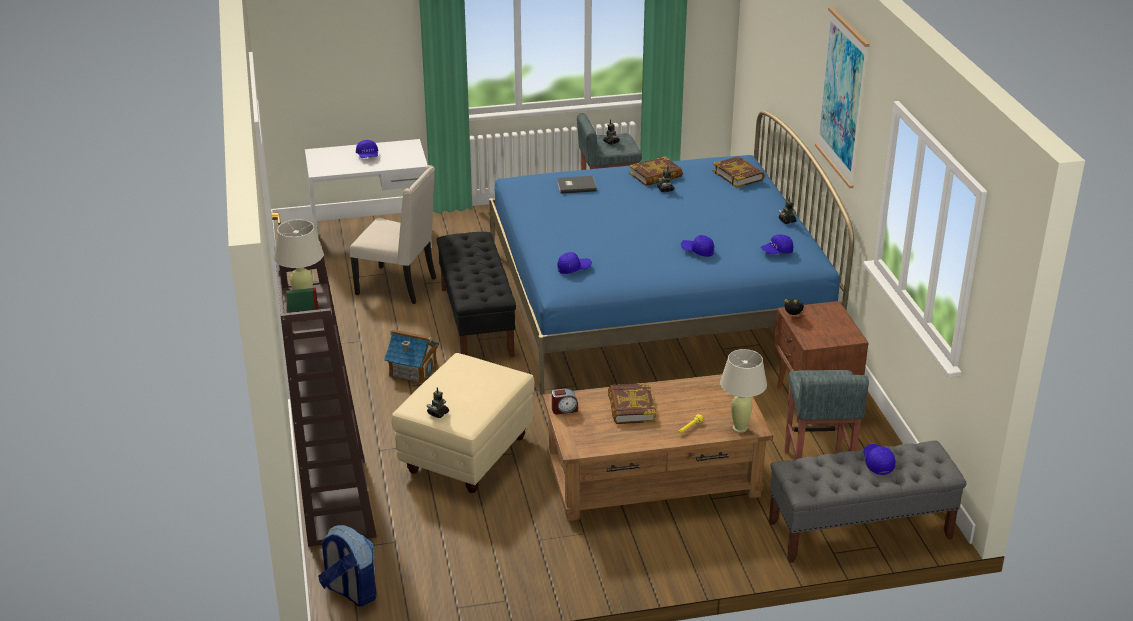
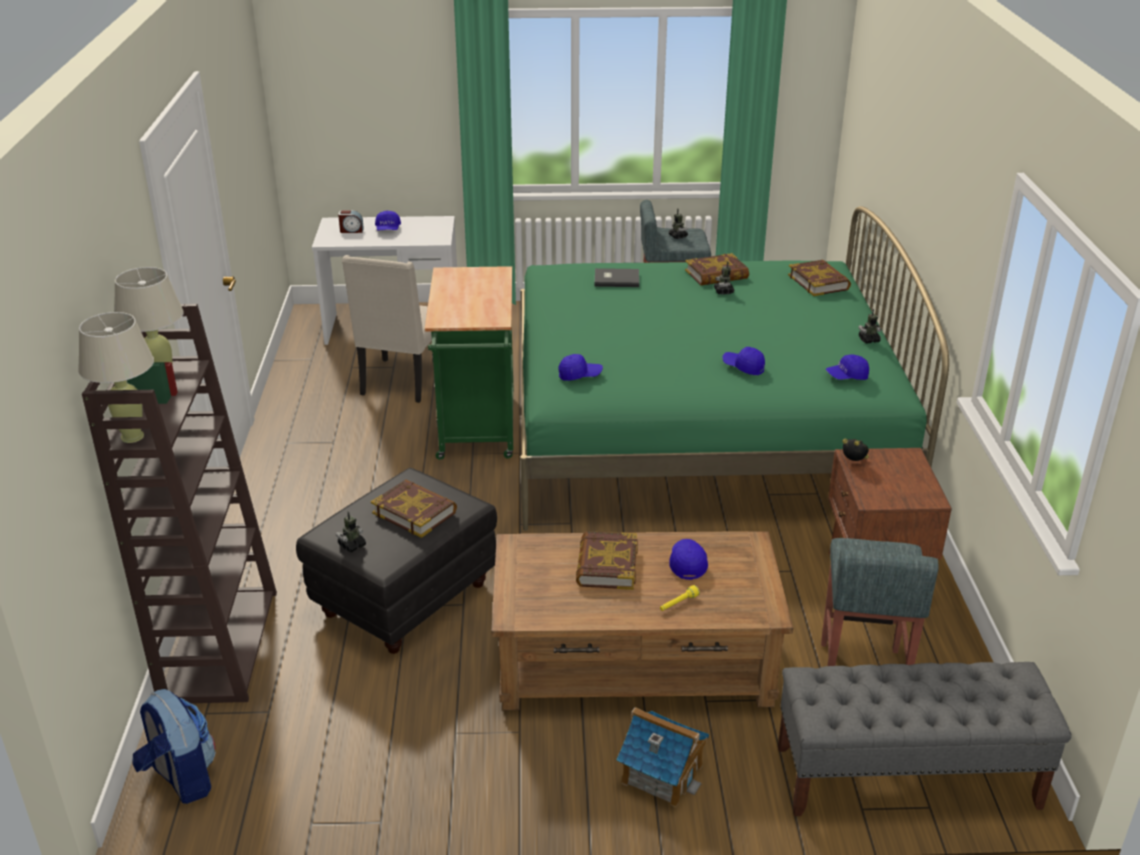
camera: 10 degrees right, 0 degrees up
beige chair [349,165,436,304] -> beige chair turned 75 degrees clockwise [342,255,432,403]
toy house [384,329,439,384] -> toy house moved to [616,707,709,807]
beige ottoman [391,353,535,493] -> black ottoman [296,468,497,654]
black bench [437,232,516,357] -> green cart [425,266,514,460]
blue bed [489,110,854,395] -> green bed [520,206,949,531]
alarm clock [552,389,578,415] -> alarm clock moved to [338,210,364,233]
beige table lamp [720,349,767,433] -> beige table lamp moved to [78,312,154,443]
picture [815,7,870,189] -> none
blue cap [863,444,895,475] -> blue cap moved to [670,539,708,580]
none -> book [371,480,457,538]

